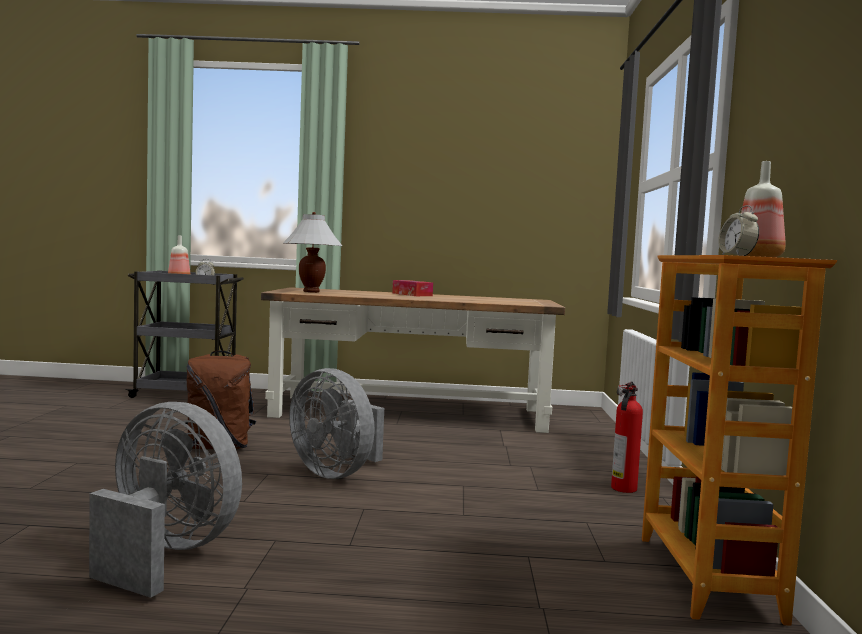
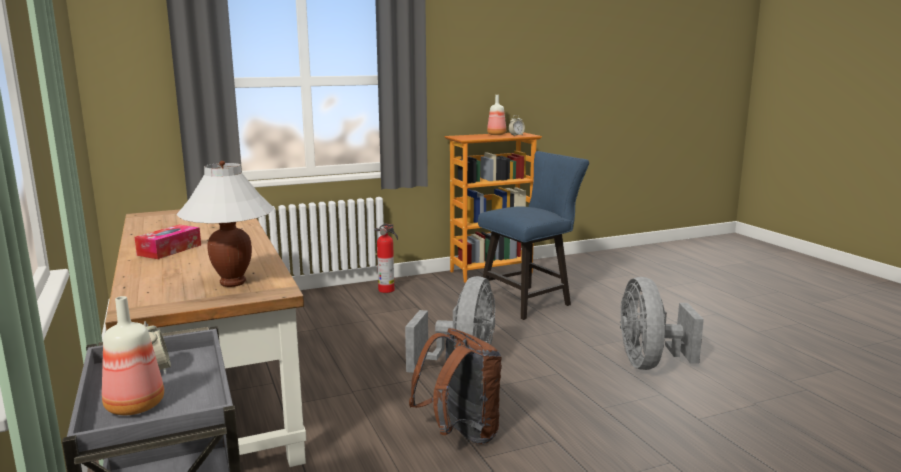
camera: 115 degrees left, 10 degrees up
none -> blue chair [478,151,589,320]

